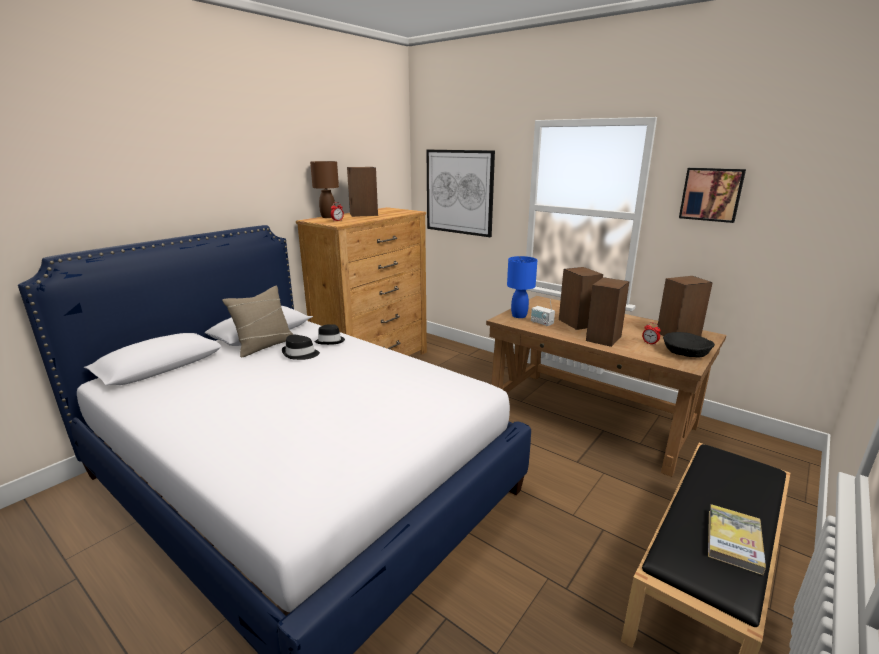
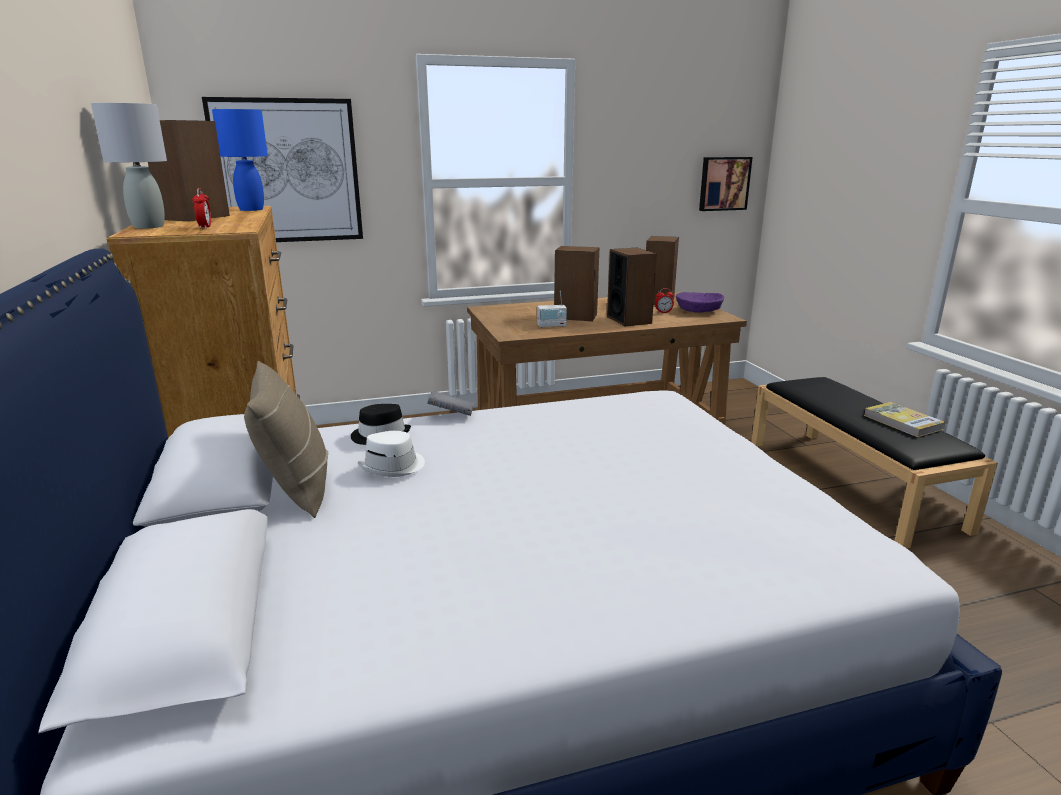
camera: 55 degrees left, 0 degrees up
black hat [282,335,320,360] -> white hat [357,431,425,477]
brown table lamp [310,161,339,218] -> grey table lamp [91,103,167,229]
blue table lamp [507,256,537,318] -> blue table lamp moved to [212,109,268,211]
black bowl [663,332,715,358] -> purple bowl [676,292,724,313]
picture [679,168,746,223] -> picture moved to [699,157,753,211]
none -> grey book [427,391,474,416]

